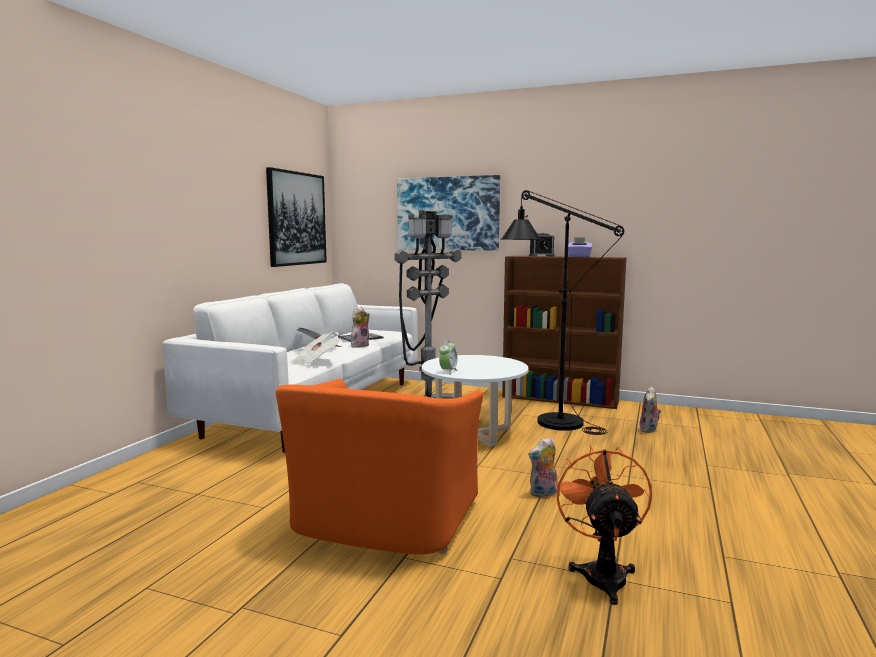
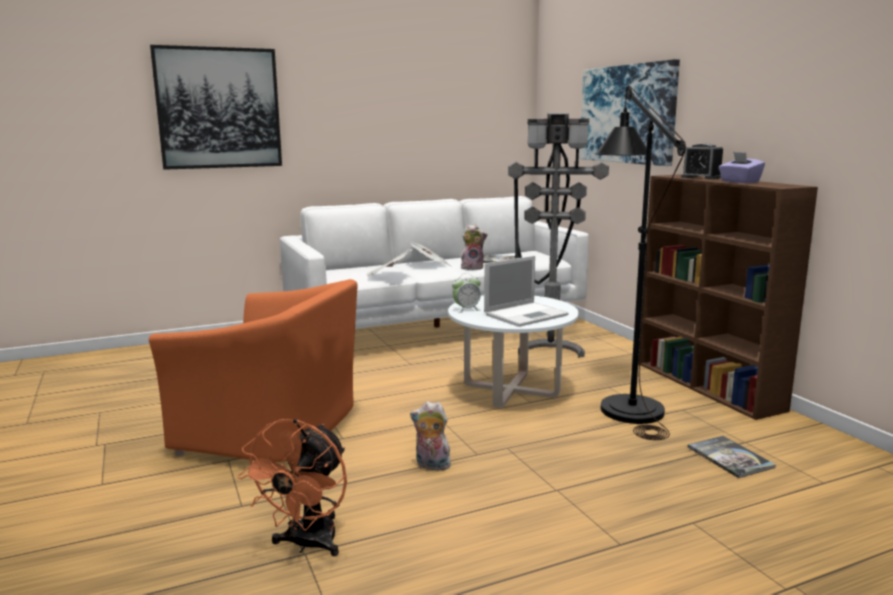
camera: 45 degrees right, 5 degrees up
picture [266,167,327,267] -> picture moved to [150,45,282,170]
orange armchair [276,379,483,555] -> orange armchair turned 135 degrees counterclockwise [149,279,358,462]
orange fan [555,445,652,605] -> orange fan turned 150 degrees clockwise [237,419,347,556]
plush toy [640,386,661,433] -> book [688,436,776,478]
none -> laptop [484,256,569,327]

